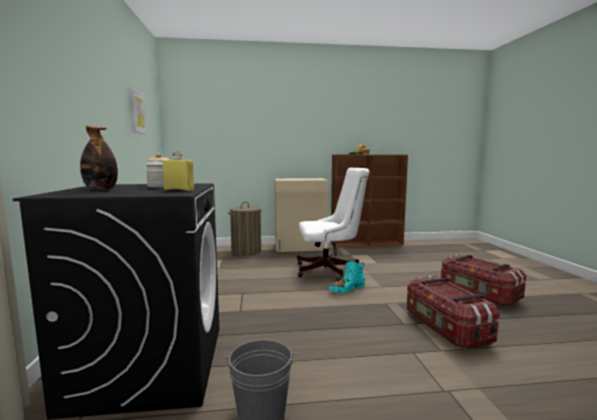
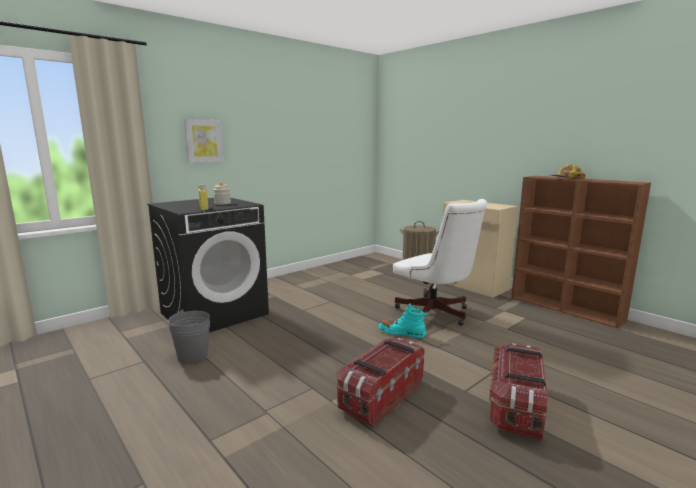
camera: 55 degrees right, 5 degrees up
bottle [80,126,118,190] -> none
picture [130,88,147,134] -> picture moved to [184,119,224,163]

